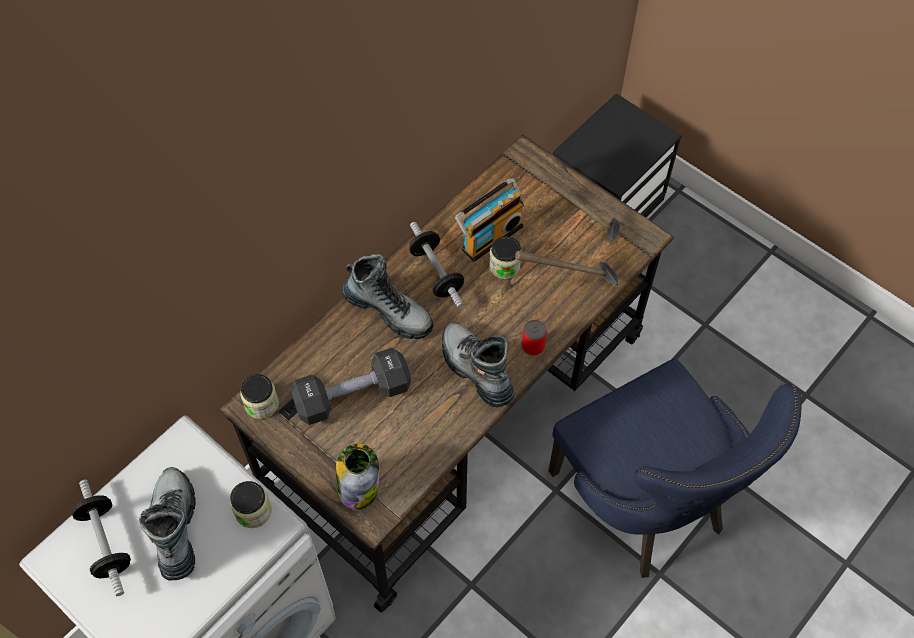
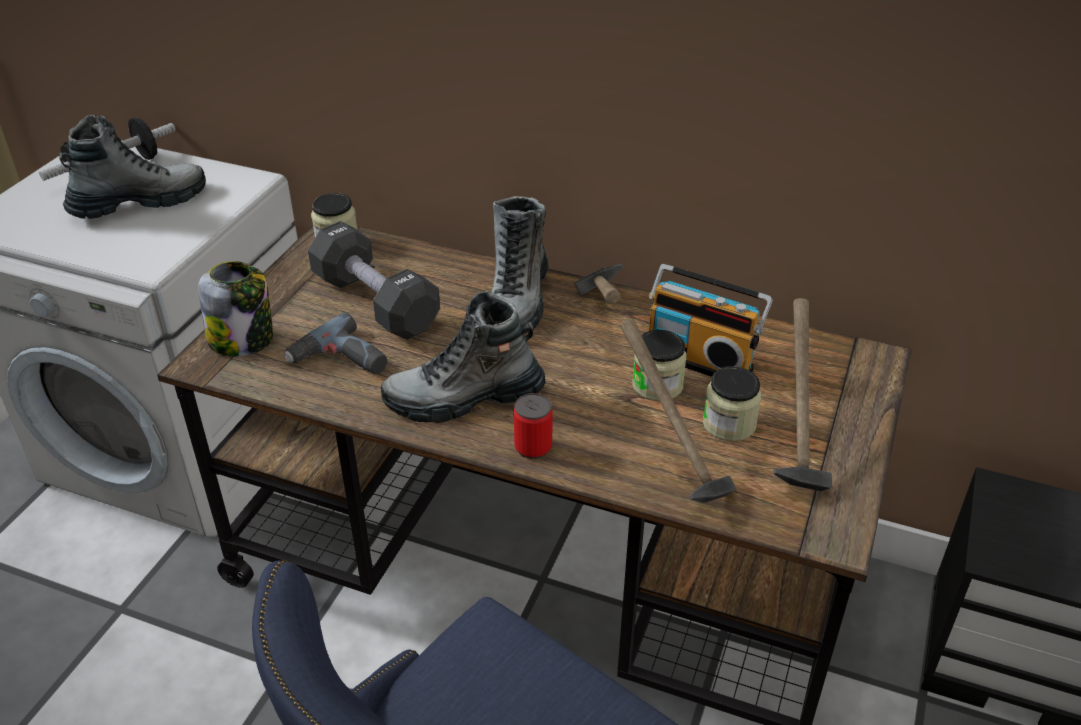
camera: 70 degrees right, 20 degrees down
jar [230,481,272,528] -> jar moved to [703,366,761,441]
dumbbell [409,222,464,308] -> hammer [574,264,623,304]
boot [442,322,514,407] -> boot turned 135 degrees counterclockwise [381,291,545,423]
none -> power drill [284,312,387,374]

